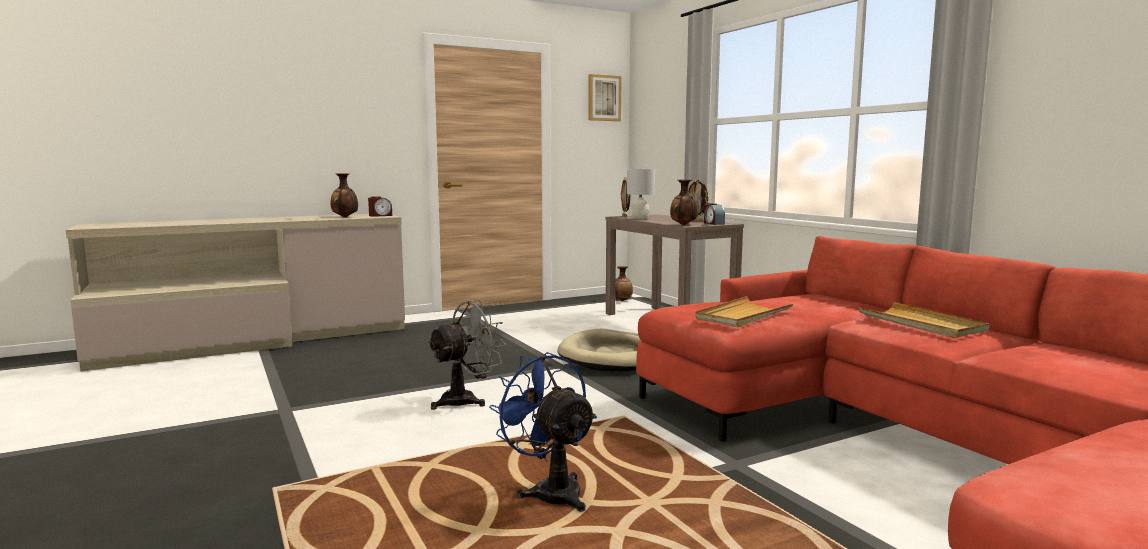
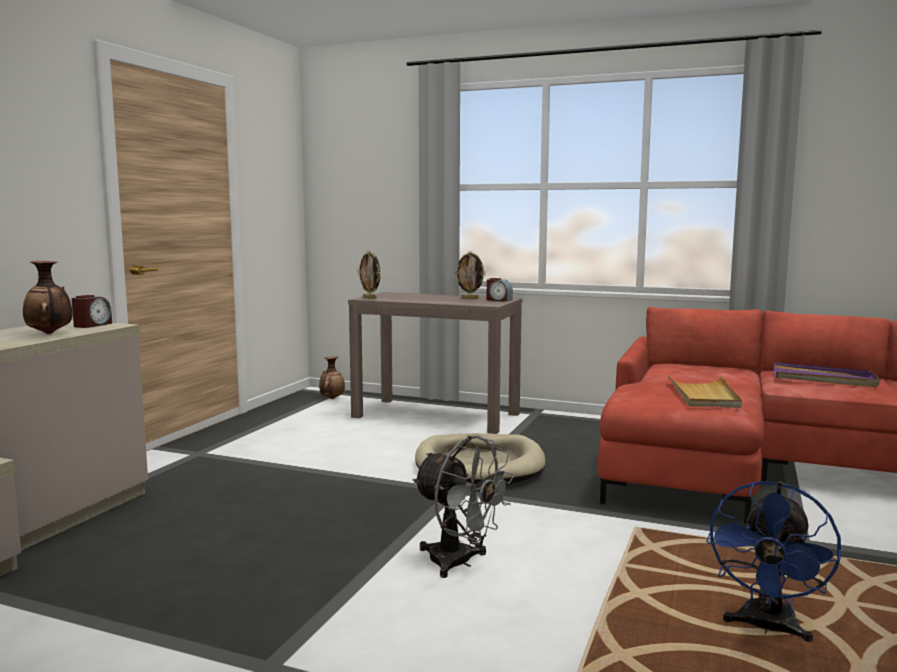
camera: 40 degrees left, 0 degrees up
grey fan [427,300,506,410] -> grey fan turned 120 degrees clockwise [412,436,515,578]
blue fan [489,352,597,512] -> blue fan turned 75 degrees counterclockwise [706,481,841,642]
picture [588,74,622,121] -> none
grey table lamp [627,168,655,220] -> none
vase [670,179,698,225] -> none
beige tray [859,302,990,338] -> purple tray [774,362,880,387]

